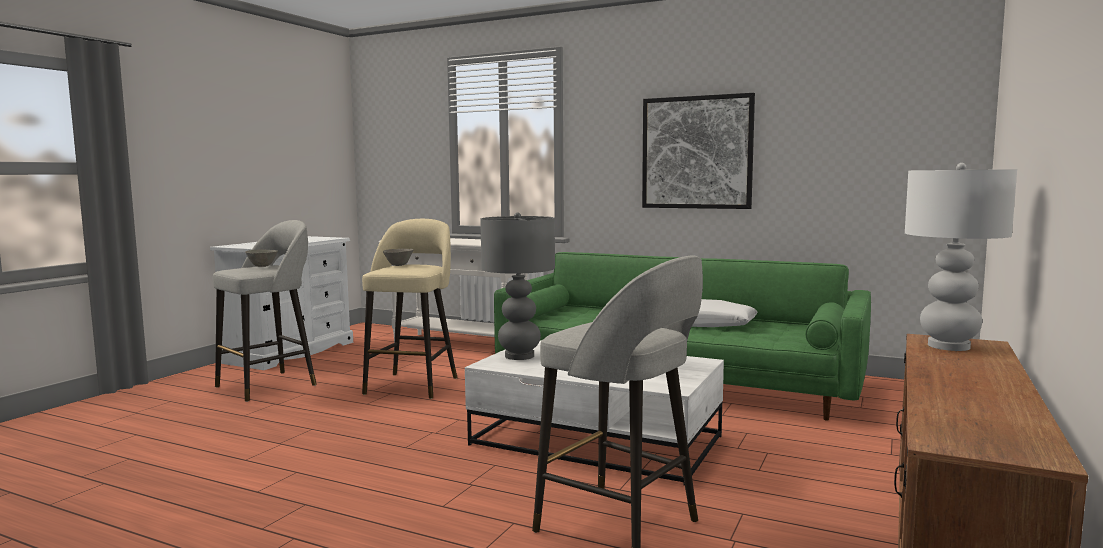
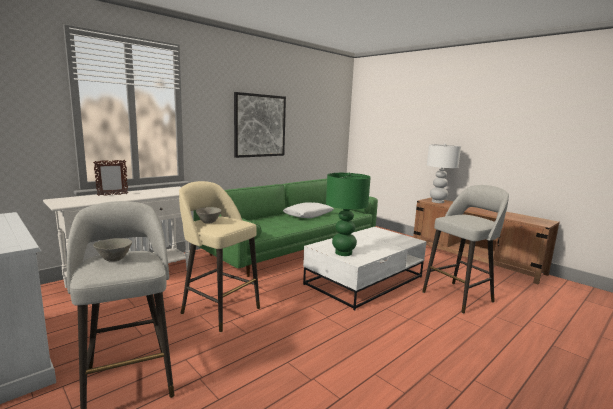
camera: 70 degrees left, 5 degrees up
grey table lamp [480,212,555,360] -> green table lamp [326,173,371,256]
none -> picture frame [93,160,128,196]

